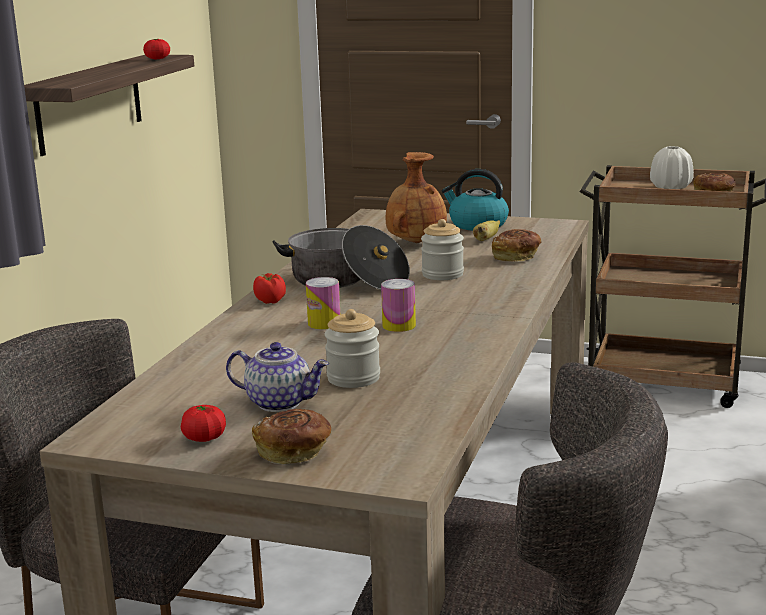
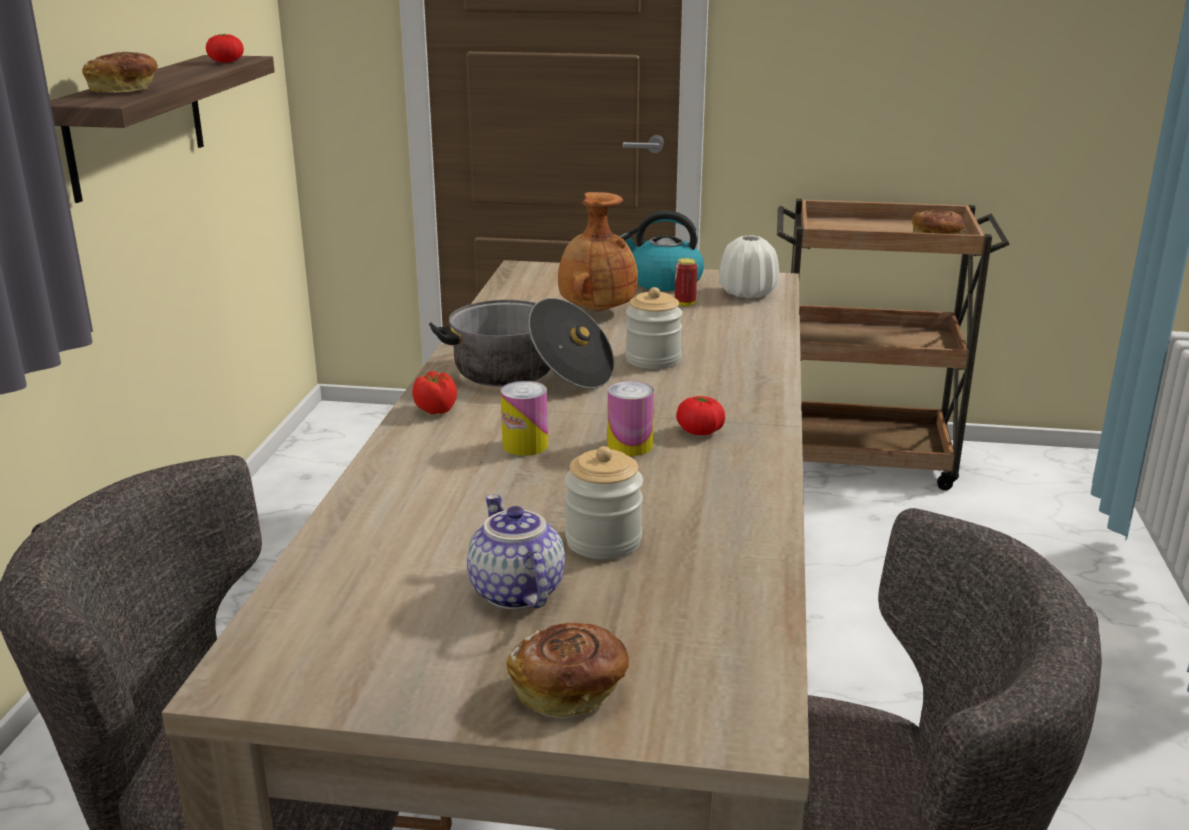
camera: 10 degrees left, 5 degrees up
tomato [181,405,226,442] -> tomato moved to [676,396,725,435]
teapot [226,342,329,412] -> teapot turned 120 degrees counterclockwise [467,495,565,610]
banana [473,220,500,241] -> can [675,258,697,306]
bread [492,229,541,262] -> bread moved to [82,52,158,92]
white vase [650,146,694,189] -> white vase moved to [719,235,779,298]

